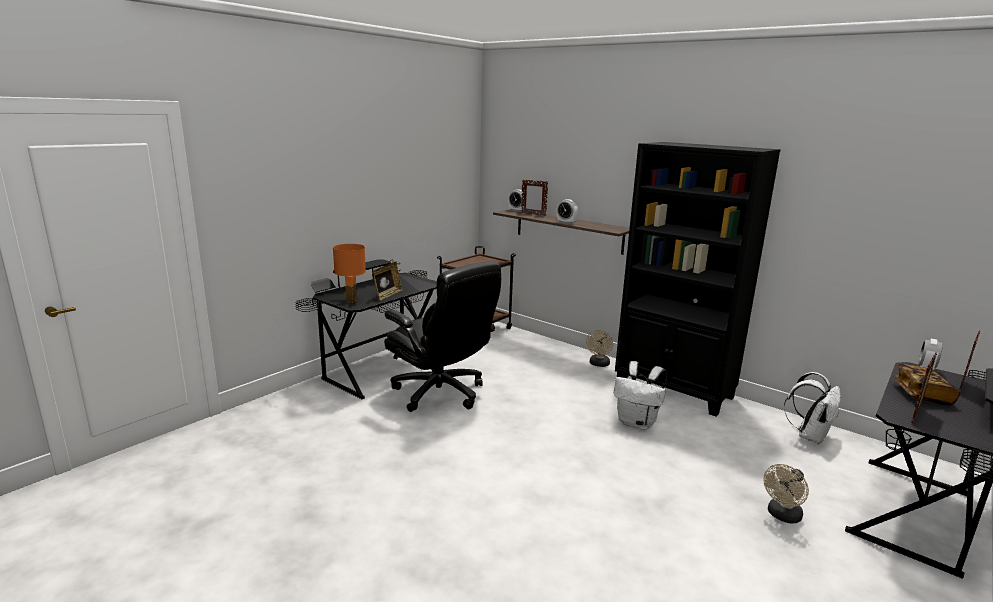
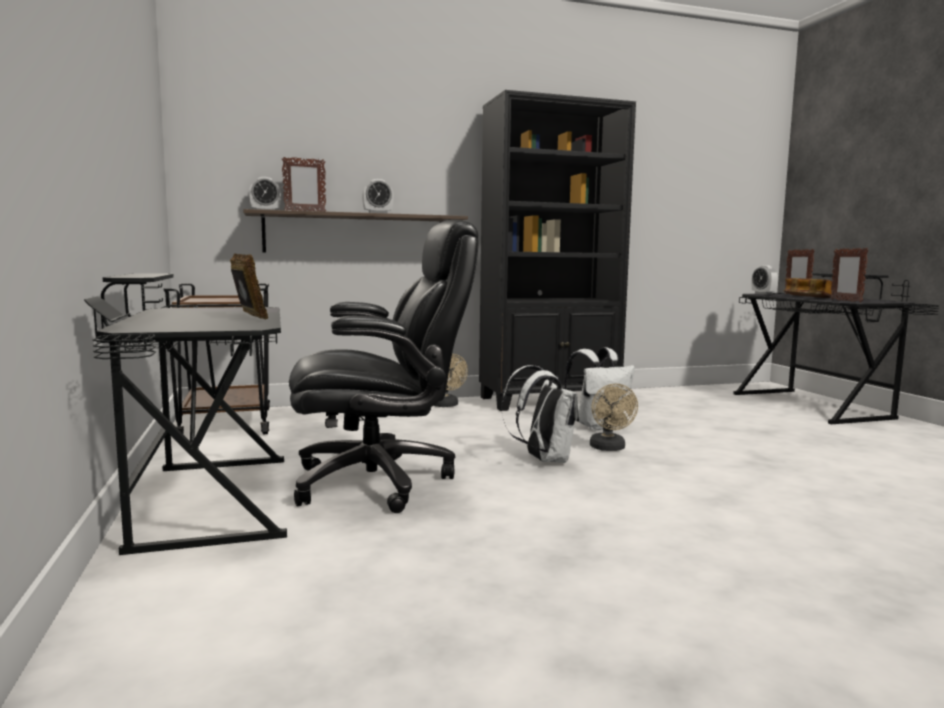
camera: 55 degrees left, 10 degrees down
orange table lamp [333,244,366,303] -> none
beige fan [763,464,809,524] -> beige fan moved to [590,384,638,451]
white backpack [784,372,841,444] -> white backpack moved to [501,365,579,463]

